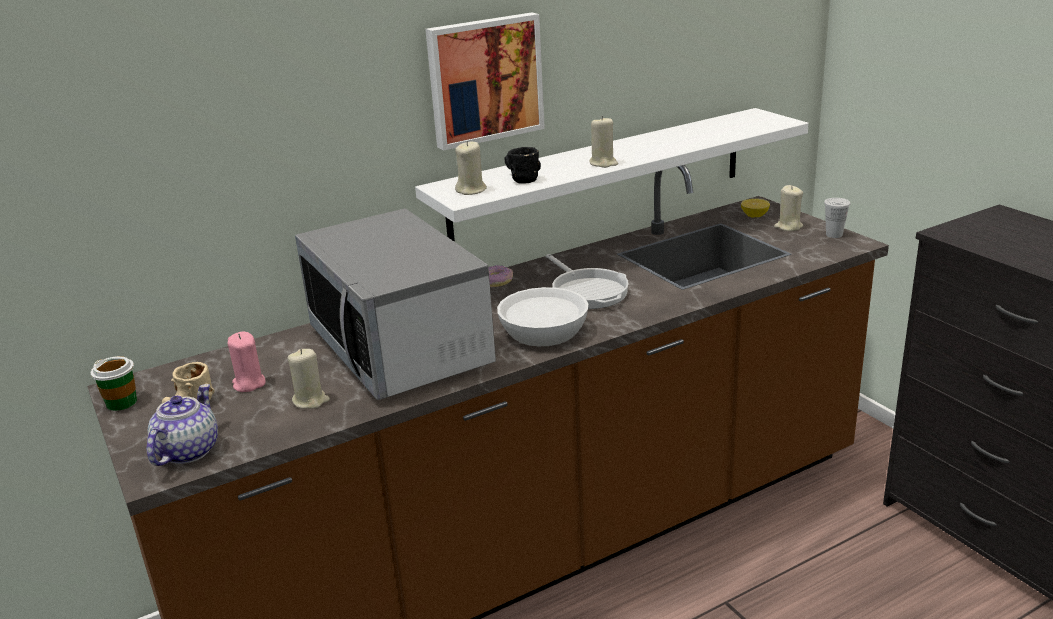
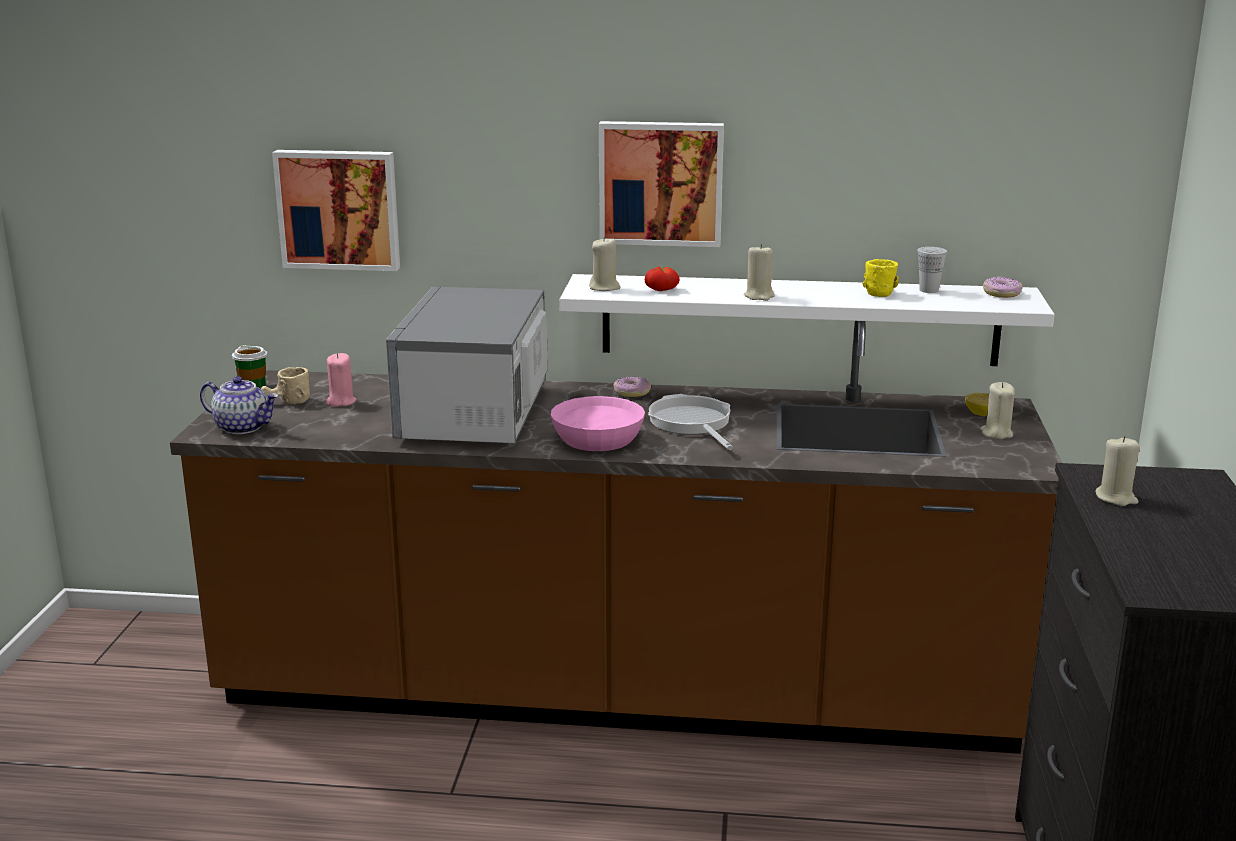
camera: 35 degrees right, 5 degrees down
teapot [147,384,218,466] -> teapot turned 60 degrees clockwise [200,376,278,434]
beige candle [288,349,330,409] -> beige candle moved to [1095,436,1140,506]
white bowl [497,287,588,346] -> pink bowl [551,396,645,451]
black mug [504,147,541,184] -> tomato [645,267,680,291]
frying pan [546,254,629,309] -> frying pan turned 150 degrees clockwise [648,394,733,450]
white cup [824,198,851,238] -> white cup moved to [917,247,948,293]
none -> picture [272,150,400,271]
none -> yellow mug [863,259,899,297]
none -> donut [983,277,1023,298]

